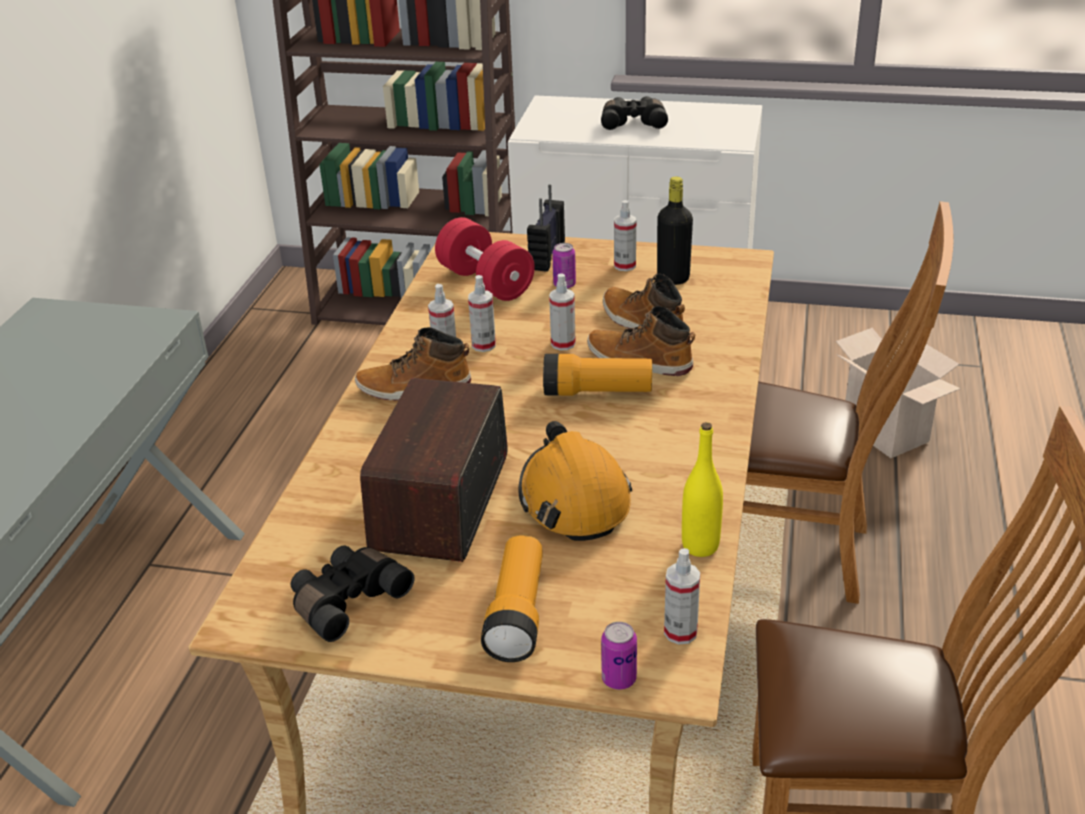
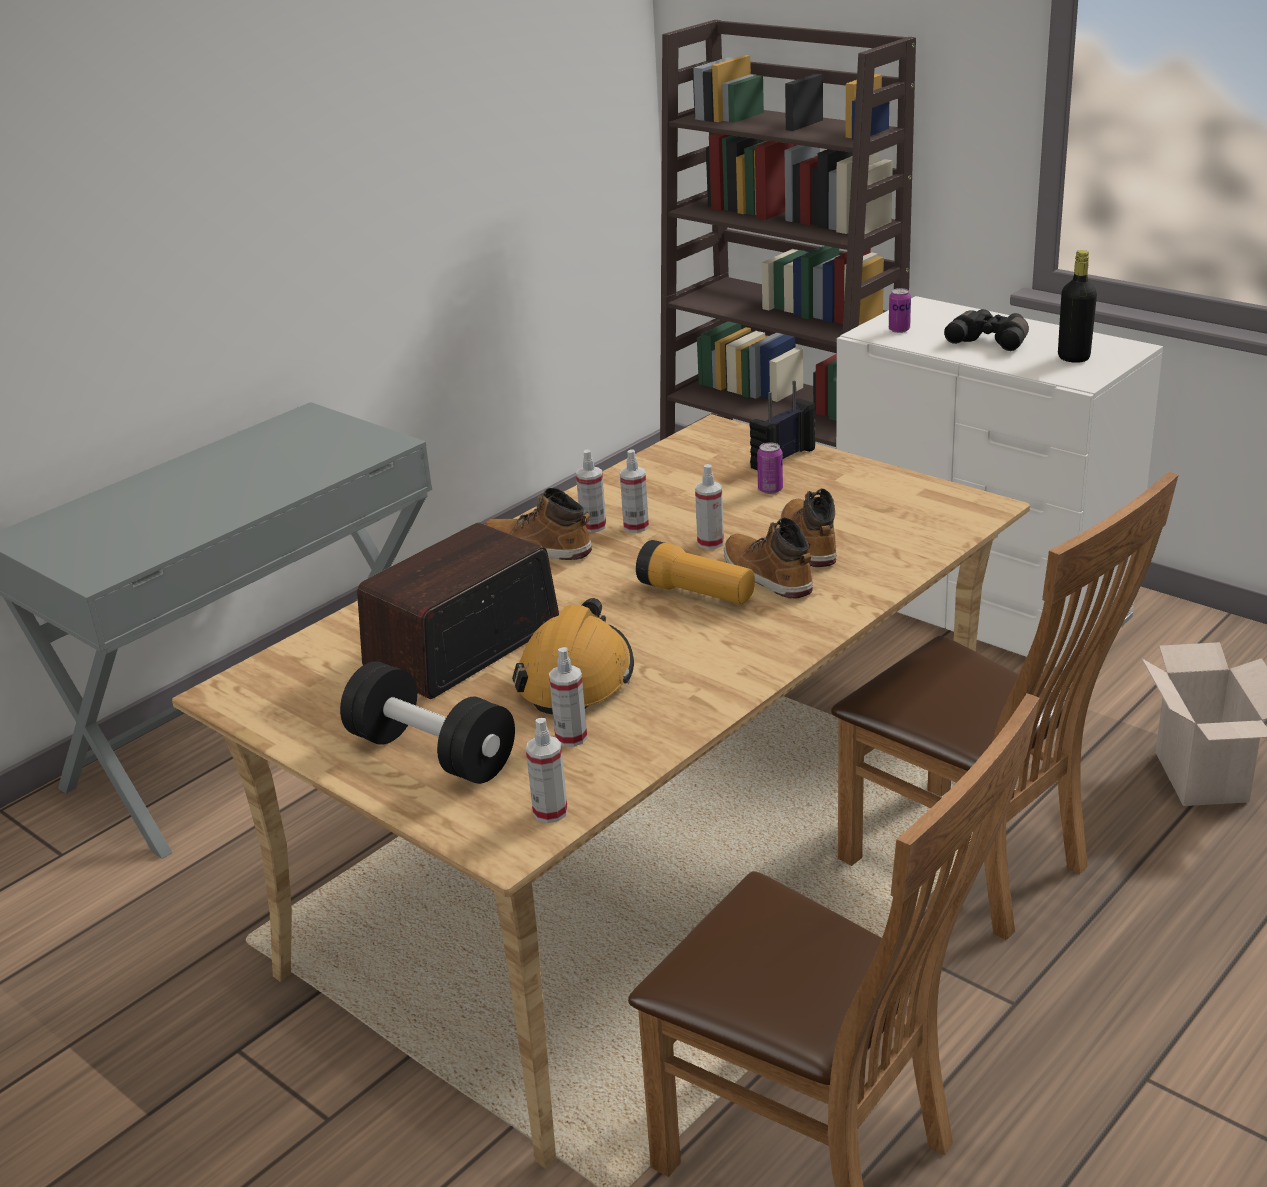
camera: 30 degrees right, 5 degrees down
black binoculars [291,546,415,642] -> none
red dumbbell [435,217,535,301] -> none
flashlight [481,536,543,662] -> black dumbbell [340,661,515,784]
can [601,622,637,690] -> can moved to [889,288,911,333]
spray bottle [614,200,636,271] -> spray bottle moved to [549,647,587,747]
black bottle [657,177,693,285] -> black bottle moved to [1058,250,1097,363]
yellow bottle [682,422,723,557] -> none

